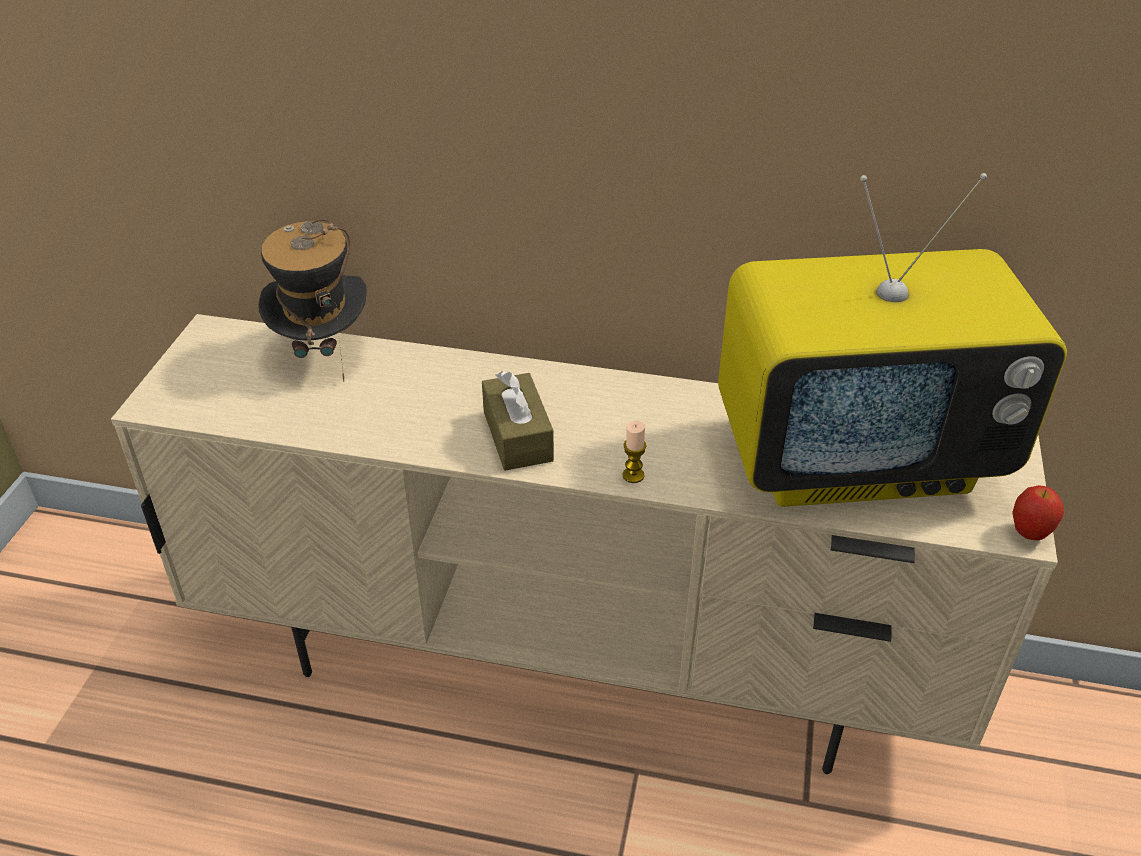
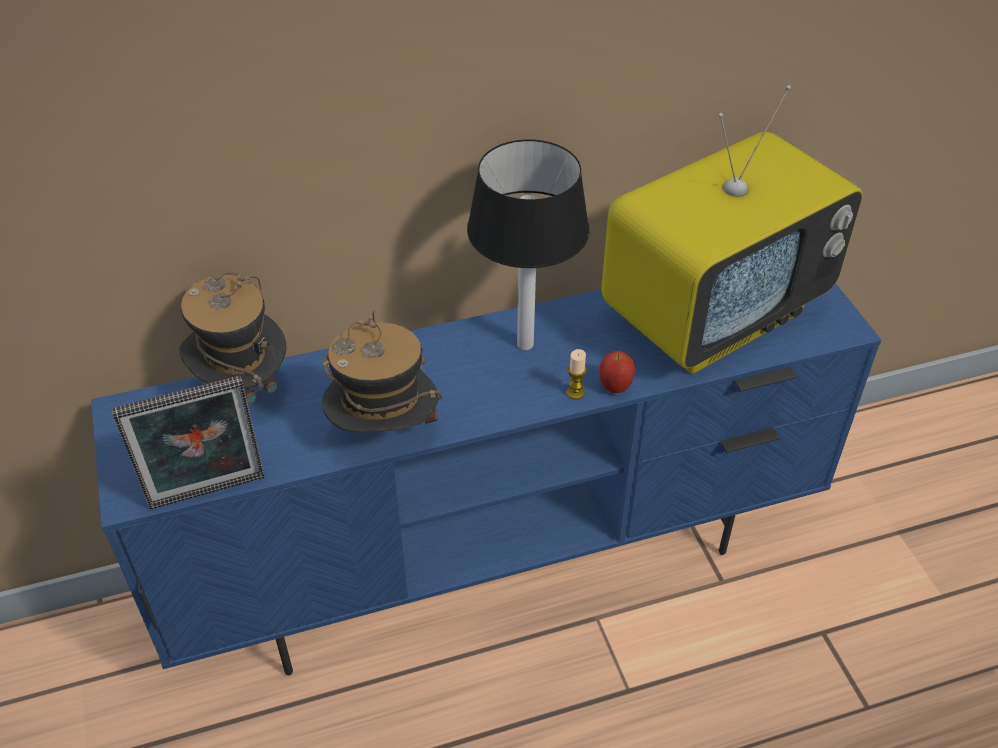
camera: 30 degrees left, 5 degrees up
beige tv stand [111,314,1058,774] -> blue tv stand [91,283,881,675]
brown tissue box [482,371,554,471] -> none
apple [1012,485,1064,540] -> apple moved to [600,351,635,393]
none -> picture frame [112,376,265,510]
none -> hat [322,311,443,433]
none -> table lamp [467,140,590,350]

